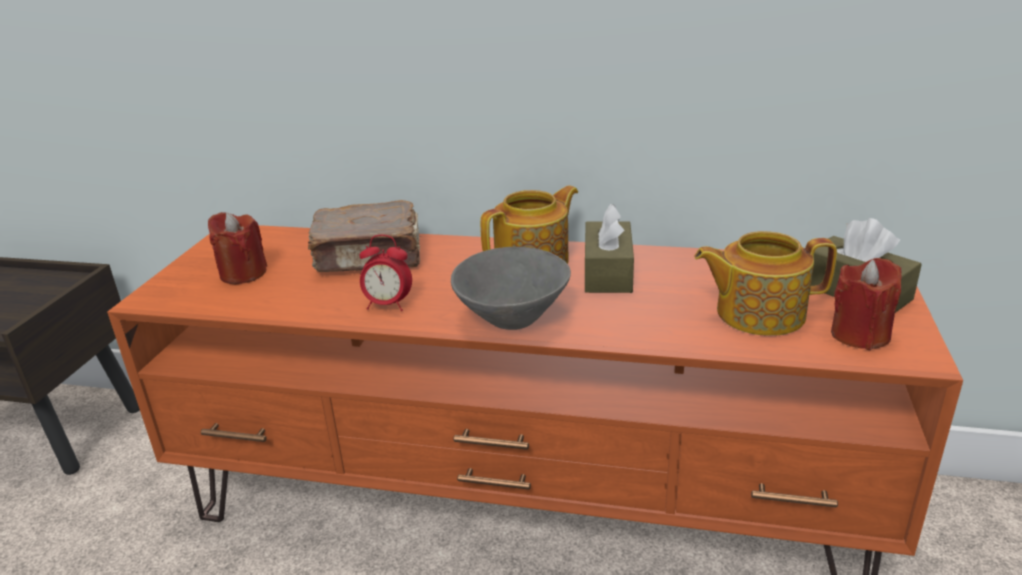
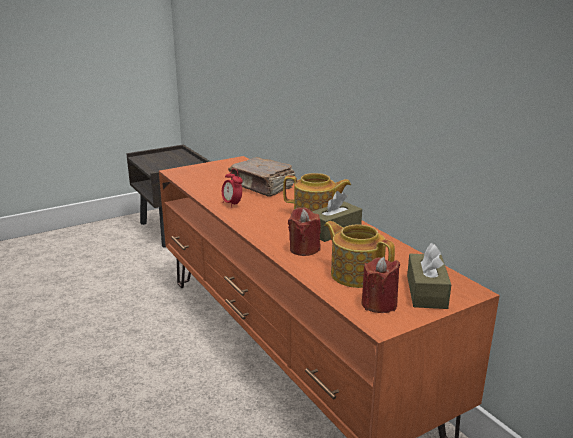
camera: 45 degrees right, 5 degrees down
red candle [208,212,267,284] -> red candle moved to [288,207,321,256]
grey bowl [451,247,571,330] -> none

